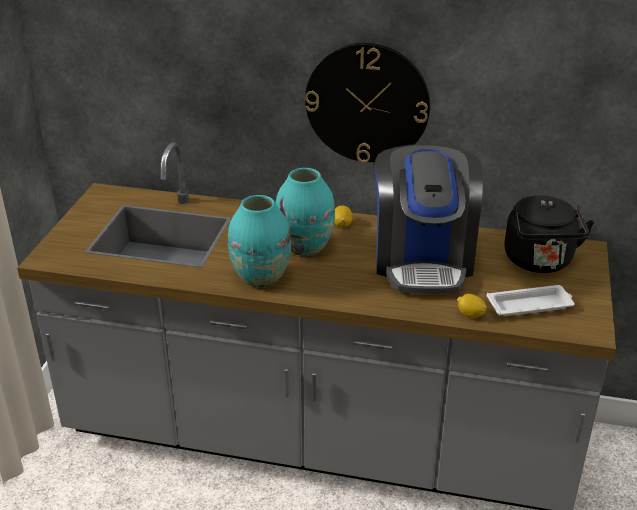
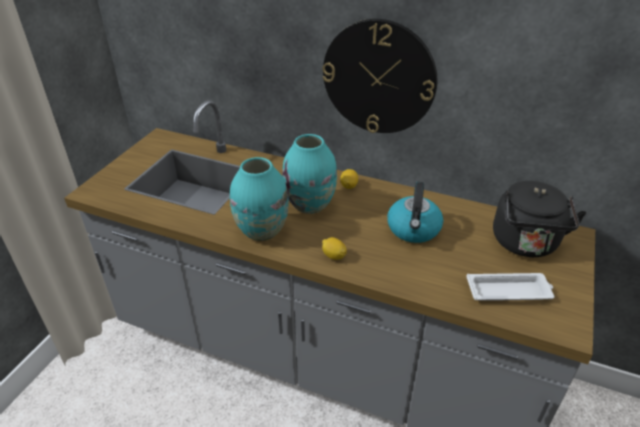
camera: 10 degrees right, 5 degrees up
coffee machine [375,144,483,294] -> kettle [387,182,443,243]
lemon [457,294,487,318] -> lemon moved to [322,237,347,260]

